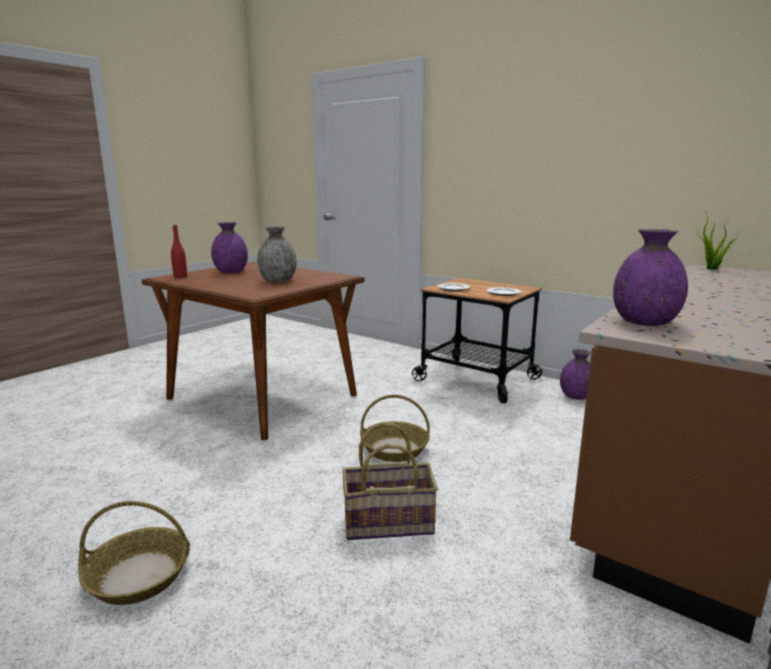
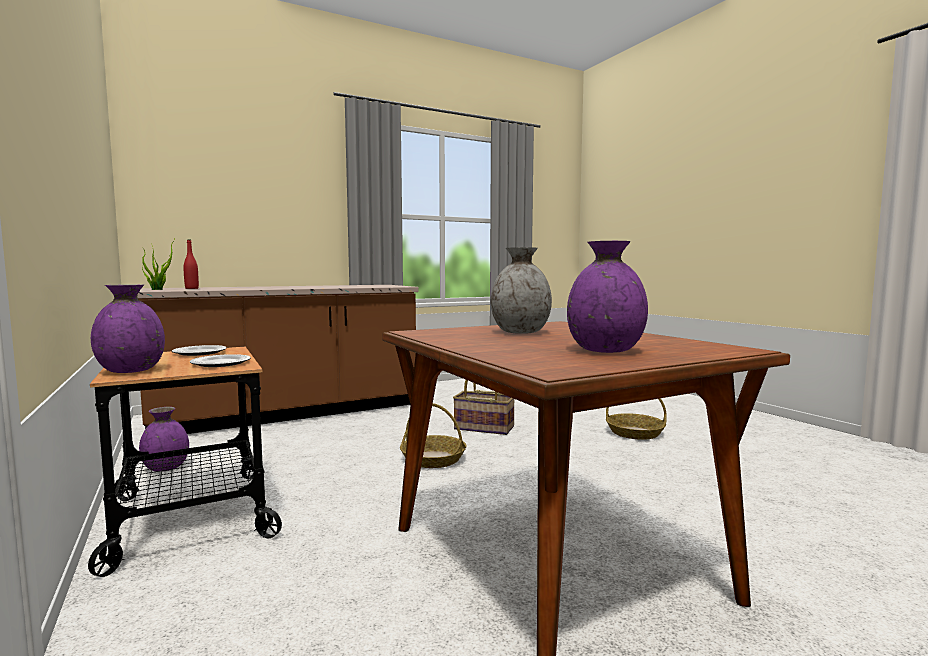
camera: 155 degrees left, 10 degrees down
red bottle [171,225,187,278] -> red bottle moved to [183,239,199,289]
purple vase [613,229,688,326] -> purple vase moved to [91,284,165,373]

